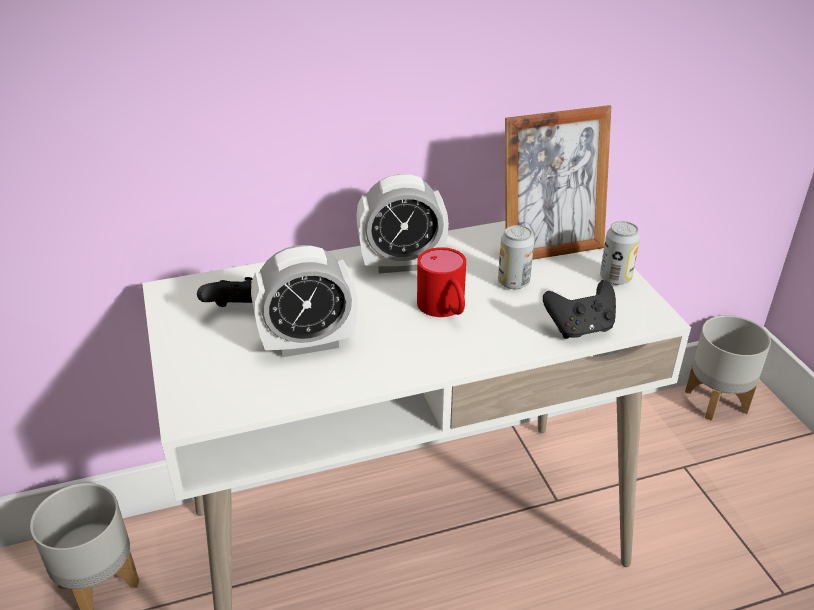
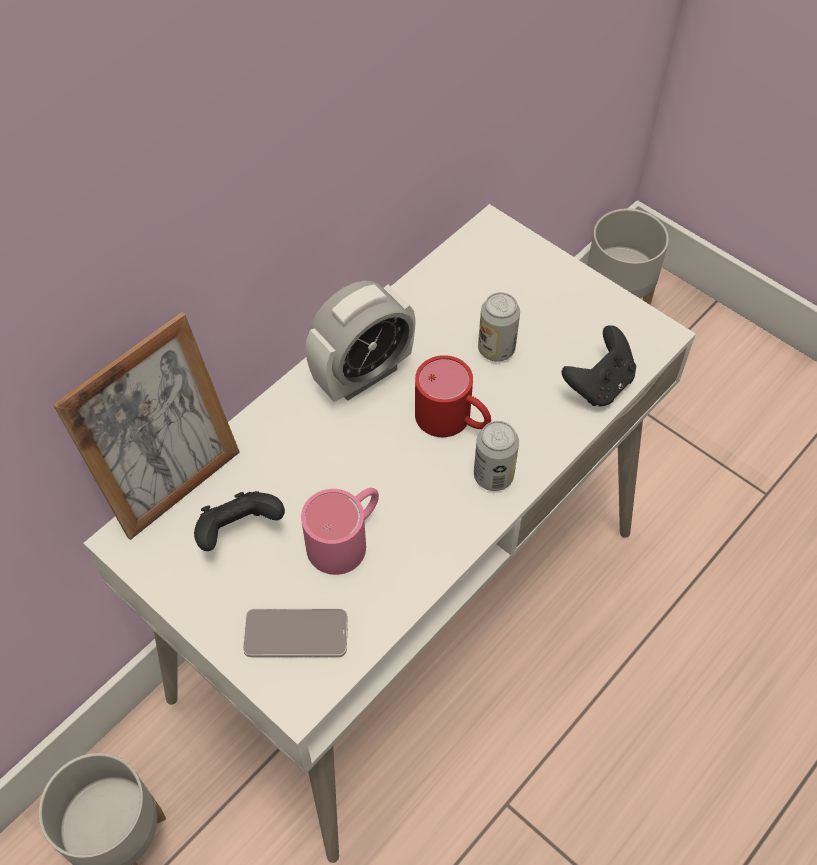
camera: 30 degrees left, 20 degrees up
alarm clock [251,245,357,357] -> pink mug [301,488,379,575]
picture frame [505,105,611,260] -> picture frame moved to [53,312,240,540]
can [600,221,640,285] -> can moved to [474,421,519,491]
none -> phone [243,609,348,657]

